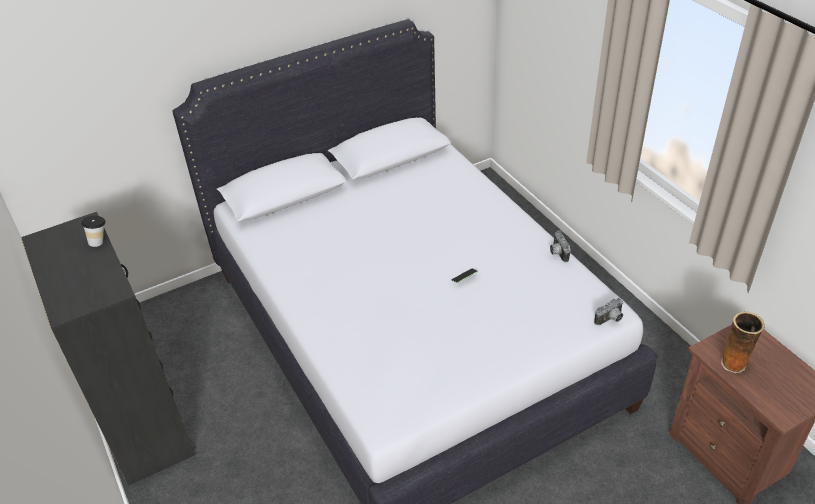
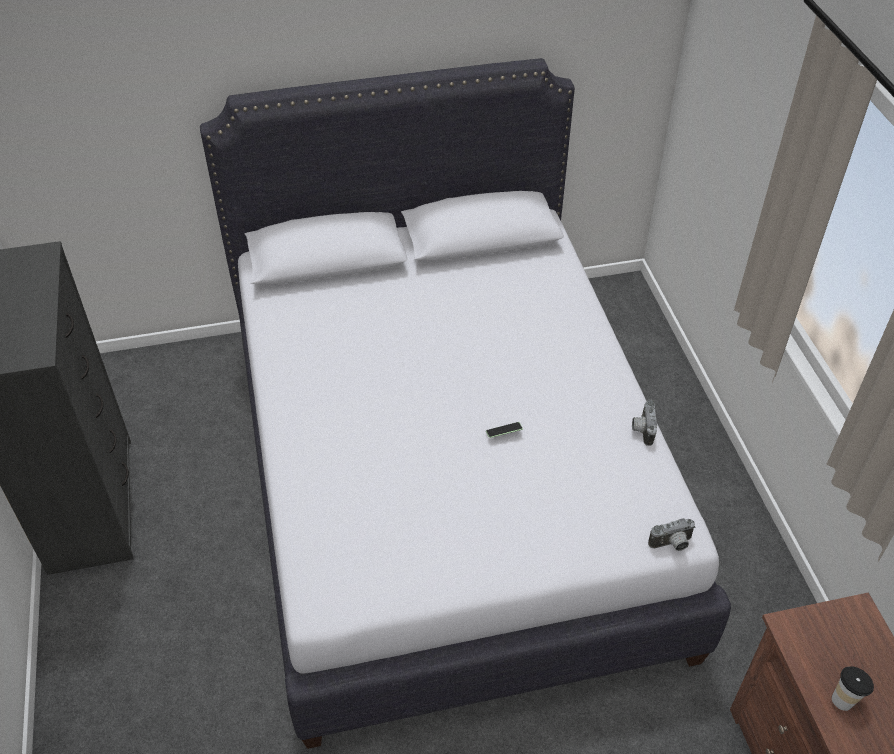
camera: 15 degrees right, 5 degrees up
cup [81,216,105,247] -> cup moved to [832,666,874,711]
vase [721,311,765,373] -> none

